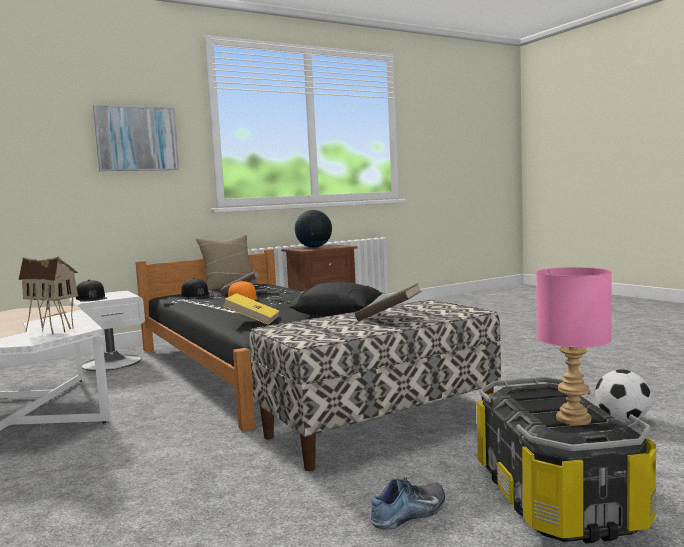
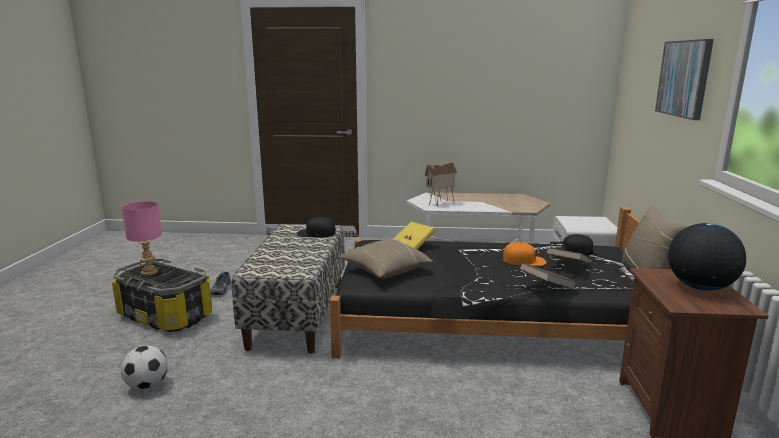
camera: 125 degrees right, 10 degrees up
black cap [76,280,107,302] -> black cap moved to [297,217,336,238]
black pillow [289,282,382,316] -> beige pillow [339,239,433,279]
brown book [355,283,422,321] -> brown book moved to [520,263,577,289]

